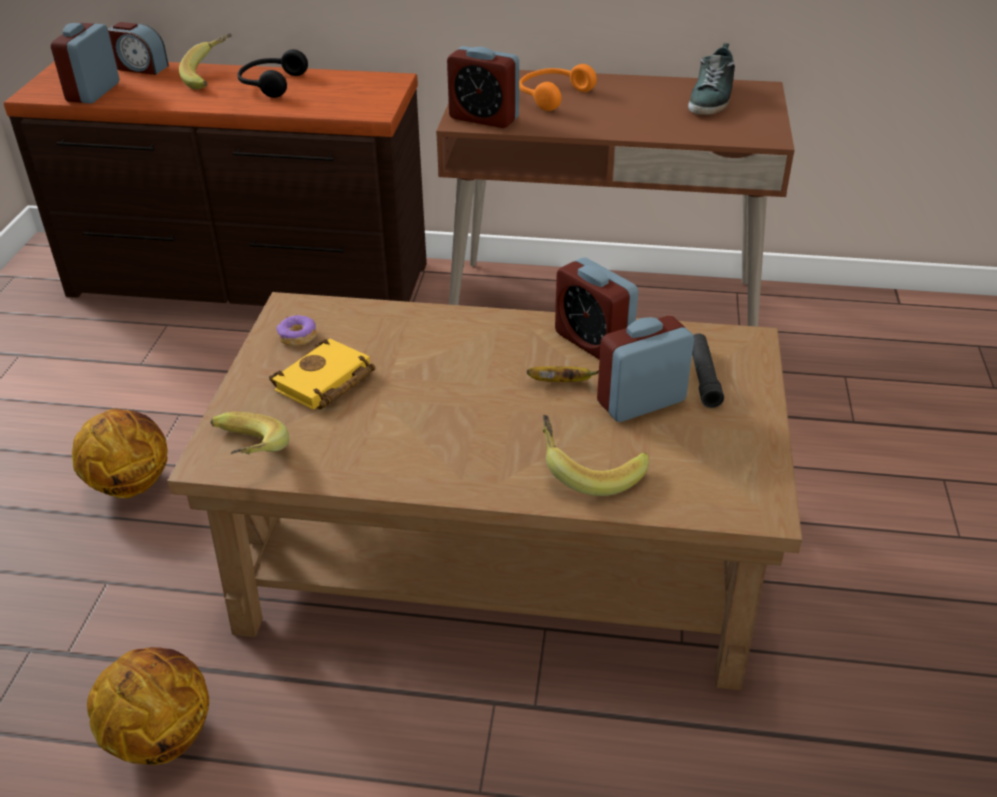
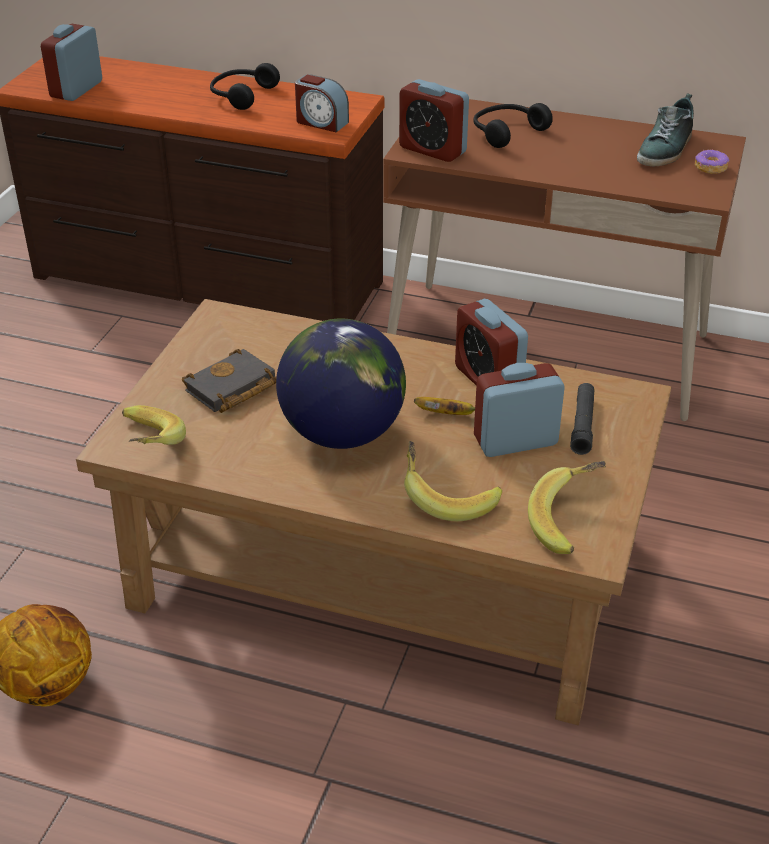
camera: 10 degrees right, 0 degrees up
basketball [72,409,168,498] -> none
alarm clock [108,22,169,75] -> alarm clock moved to [295,74,349,132]
banana [179,33,232,90] -> banana moved to [528,461,606,554]
yellow book [269,339,376,410] -> black book [182,349,276,413]
donut [277,314,317,346] -> donut moved to [695,149,729,174]
orange headphones [519,64,597,111] -> black headphones [473,103,553,148]
none -> globe [276,319,406,449]

